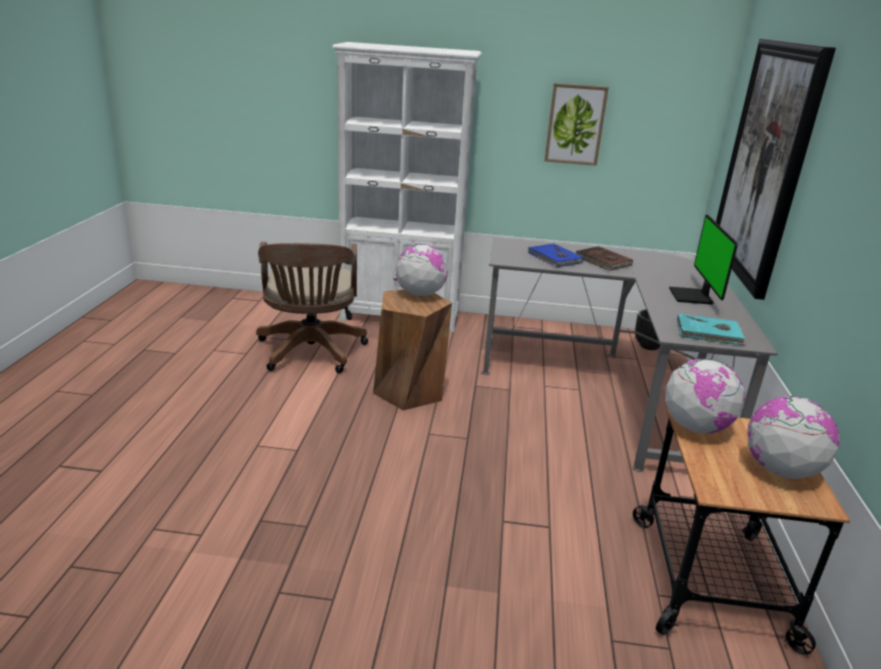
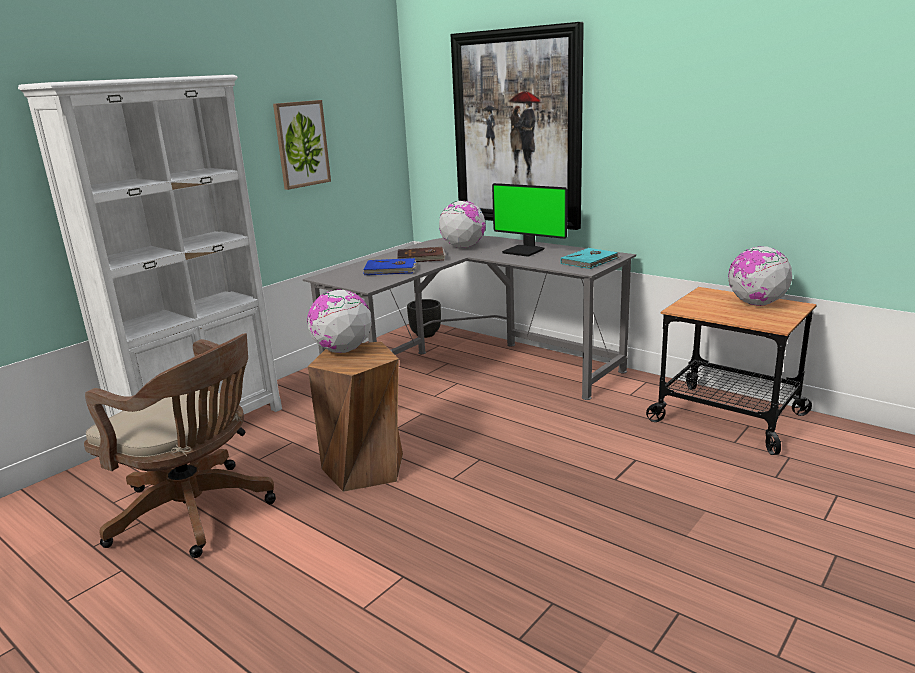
camera: 55 degrees left, 5 degrees down
globe [665,358,745,434] -> globe moved to [439,201,486,248]

